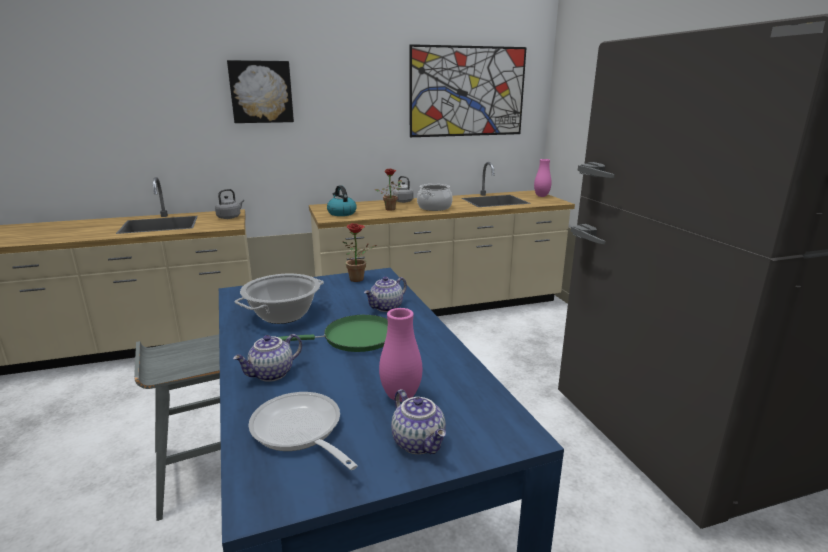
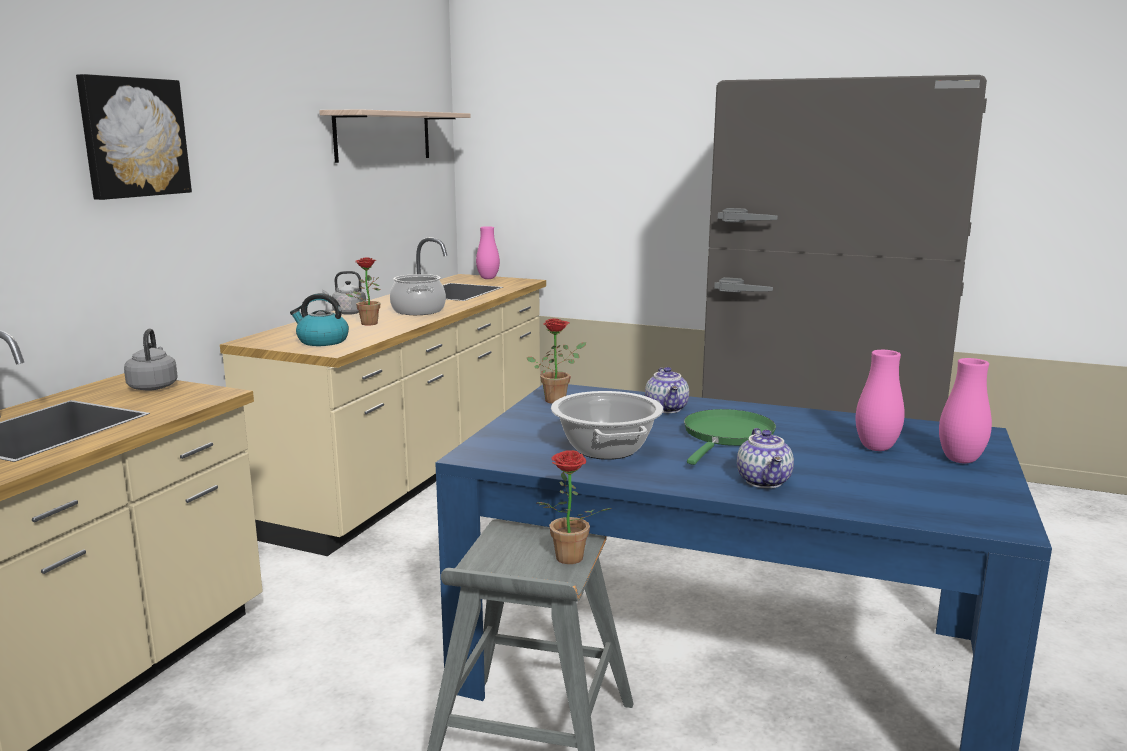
camera: 50 degrees left, 5 degrees down
frying pan [249,392,358,470] -> none
teapot [391,389,446,455] -> pink vase [939,358,992,463]
picture [409,44,527,137] -> shelf [319,109,471,163]
none -> potted plant [537,450,612,564]

